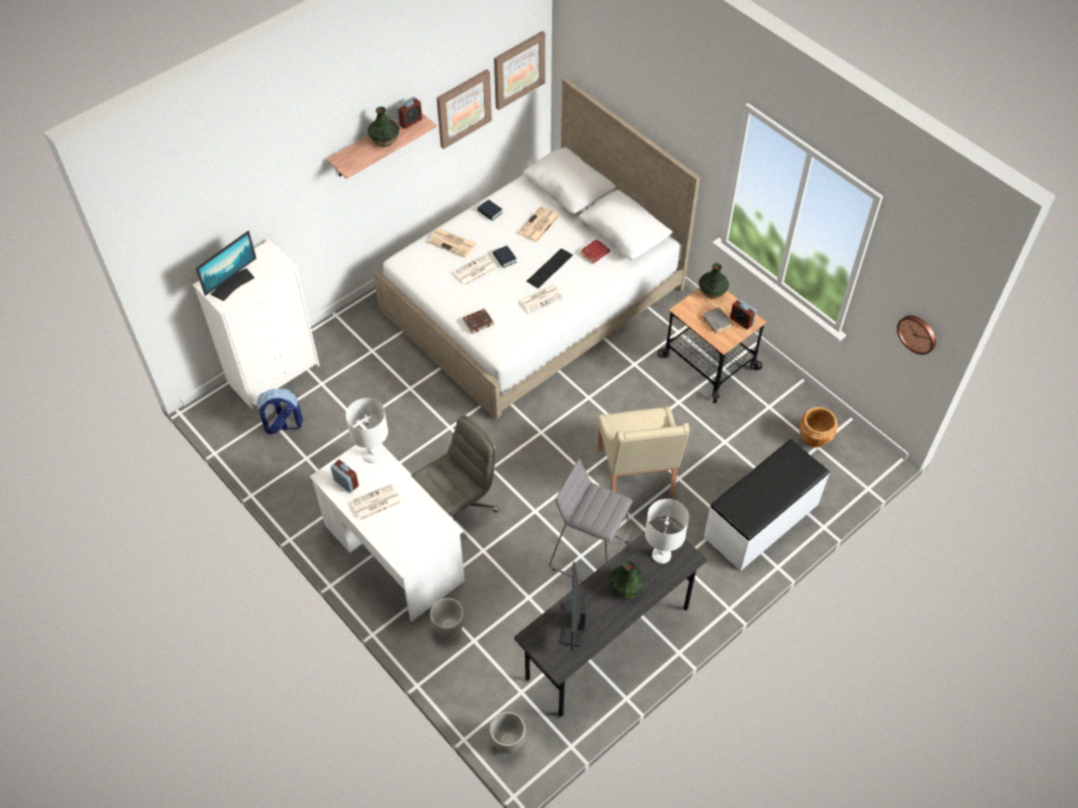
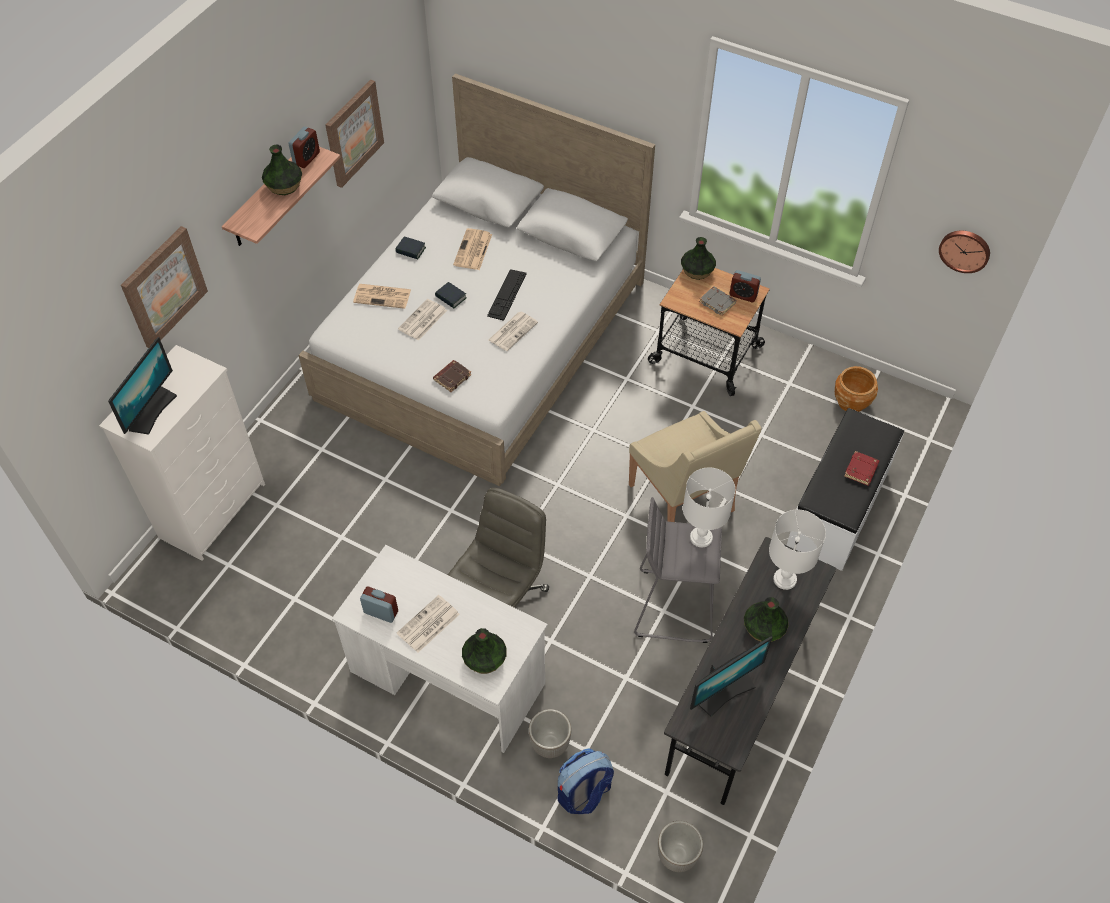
camera: 20 degrees left, 0 degrees up
backpack [256,389,303,434] -> backpack moved to [557,748,614,814]
white table lamp [346,398,388,463] -> white table lamp moved to [683,468,735,547]
picture [494,31,545,110] -> picture moved to [121,226,208,348]
monitor [562,562,586,651] -> monitor turned 105 degrees counterclockwise [690,636,772,717]
red book [580,239,610,264] -> red book moved to [844,451,879,485]
none -> vase [462,628,507,674]

